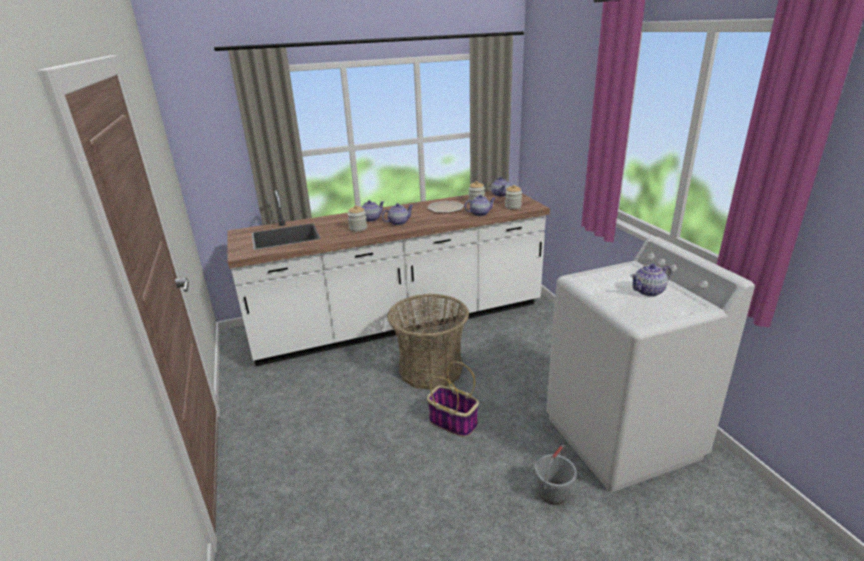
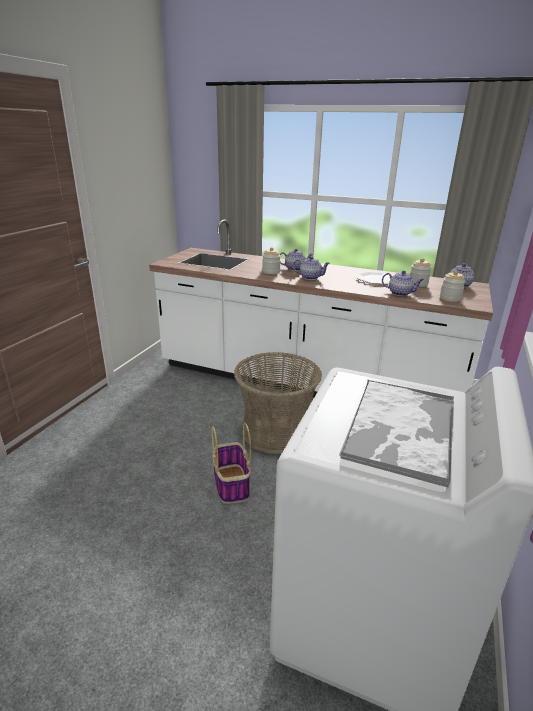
camera: 40 degrees right, 0 degrees up
grey bucket [535,445,577,505] -> none
teapot [631,264,672,297] -> tray [339,380,454,487]

